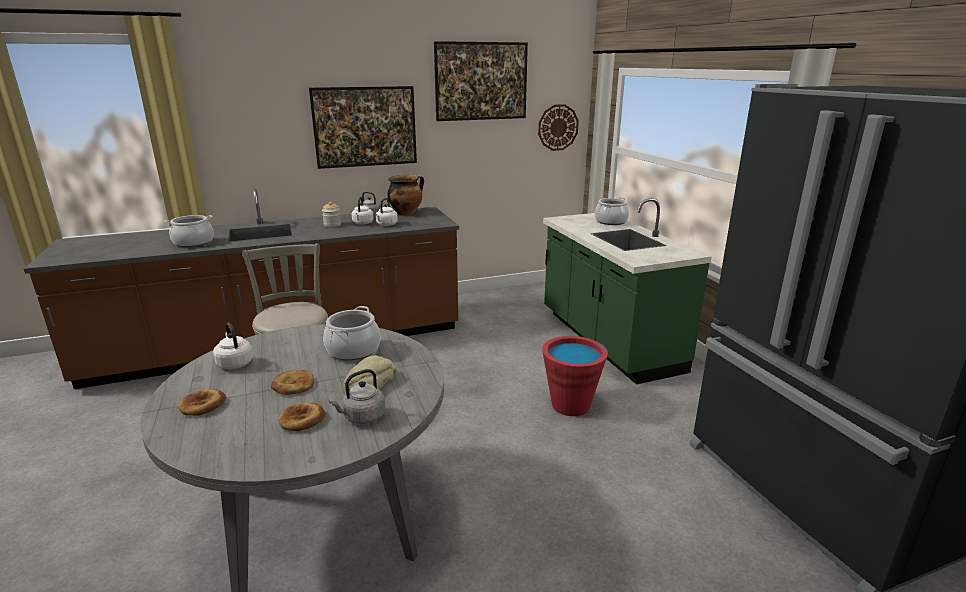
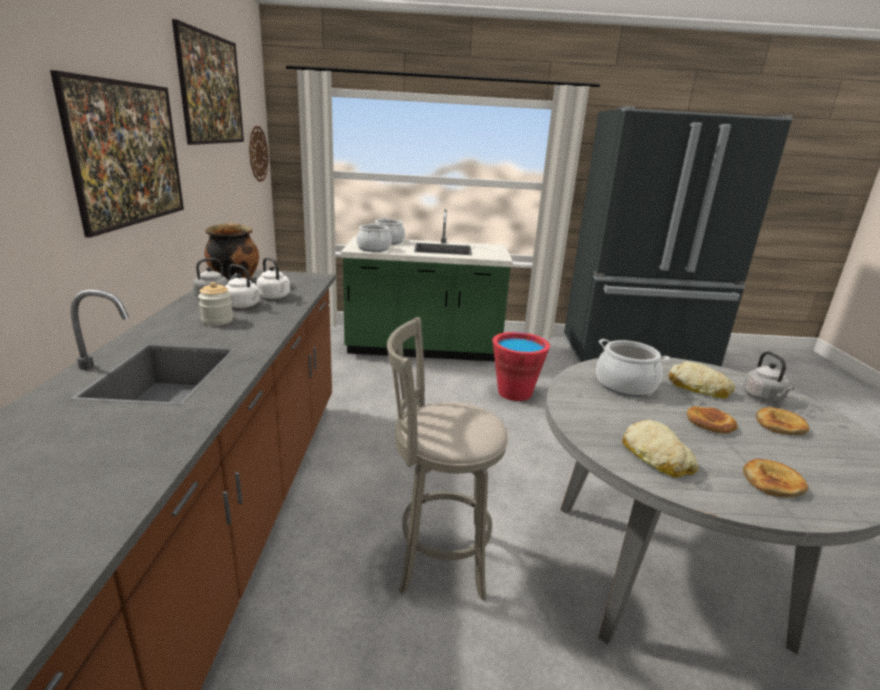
camera: 70 degrees left, 0 degrees up
cooking pot [164,215,214,247] -> cooking pot moved to [356,223,392,252]
white kettle [213,322,253,369] -> bread [622,420,699,477]

